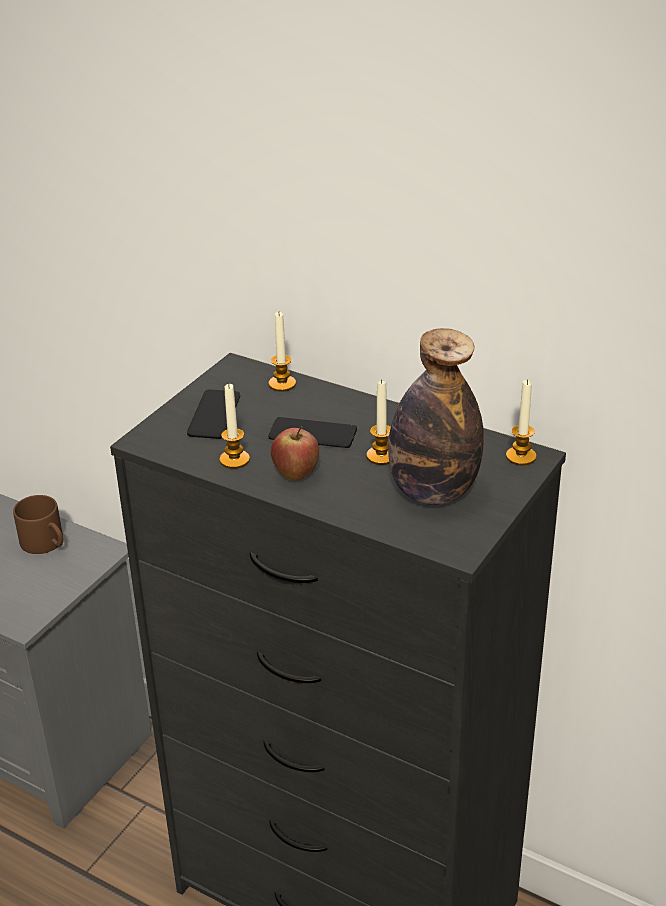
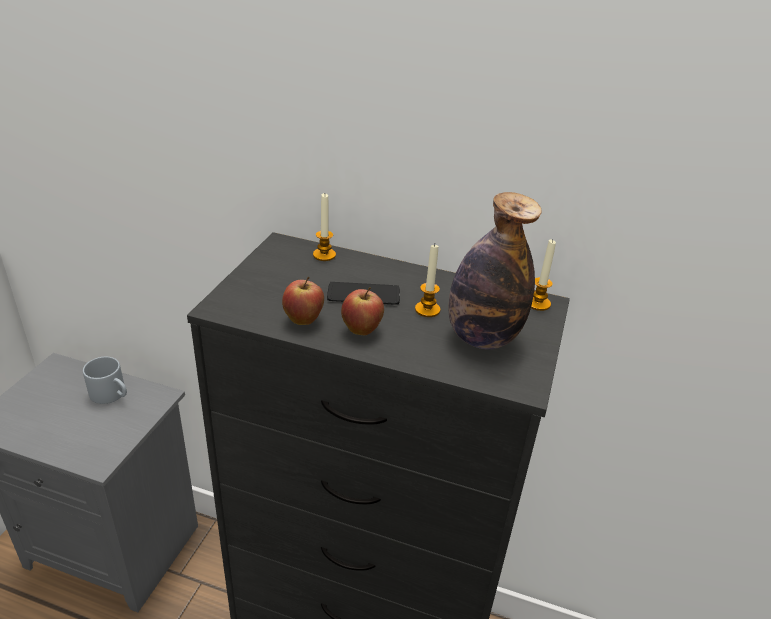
camera: 15 degrees left, 0 degrees up
brown mug [13,495,63,554] -> grey mug [83,357,127,404]
phone [187,389,240,439] -> none
candle [220,384,250,469] -> apple [282,276,324,325]

